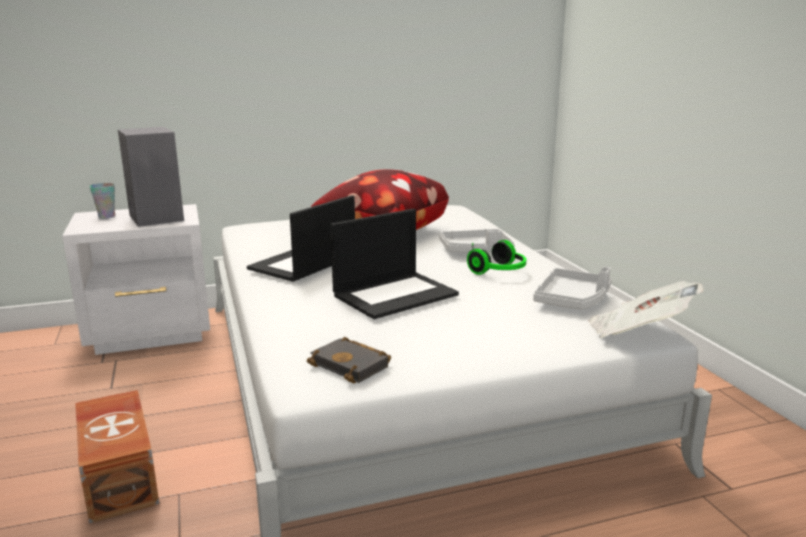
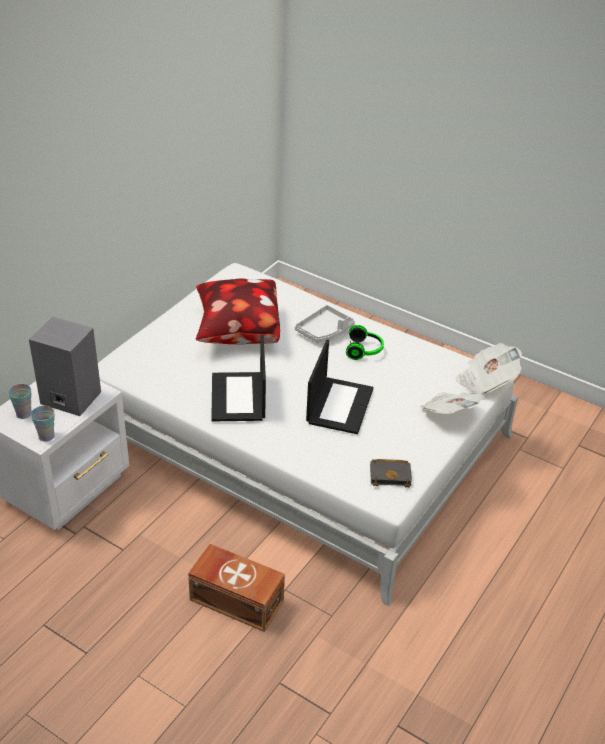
camera: 40 degrees left, 20 degrees up
grey tray [533,267,612,310] -> none
none -> cup [31,406,55,442]
none -> newspaper [420,392,486,414]

